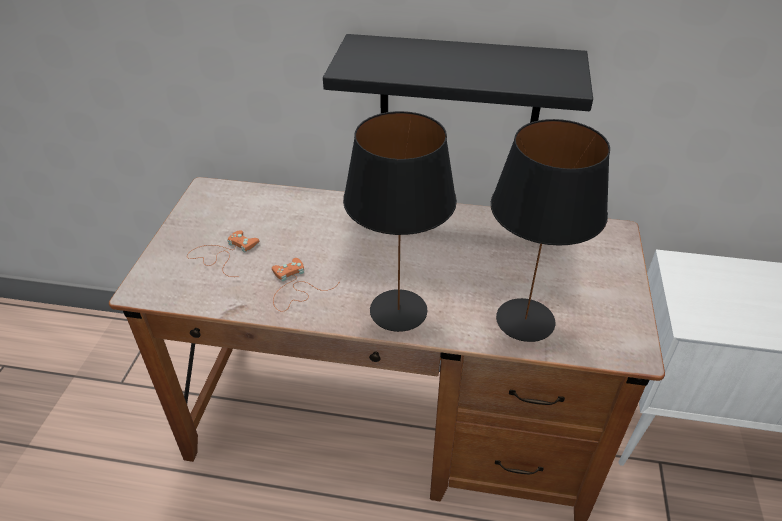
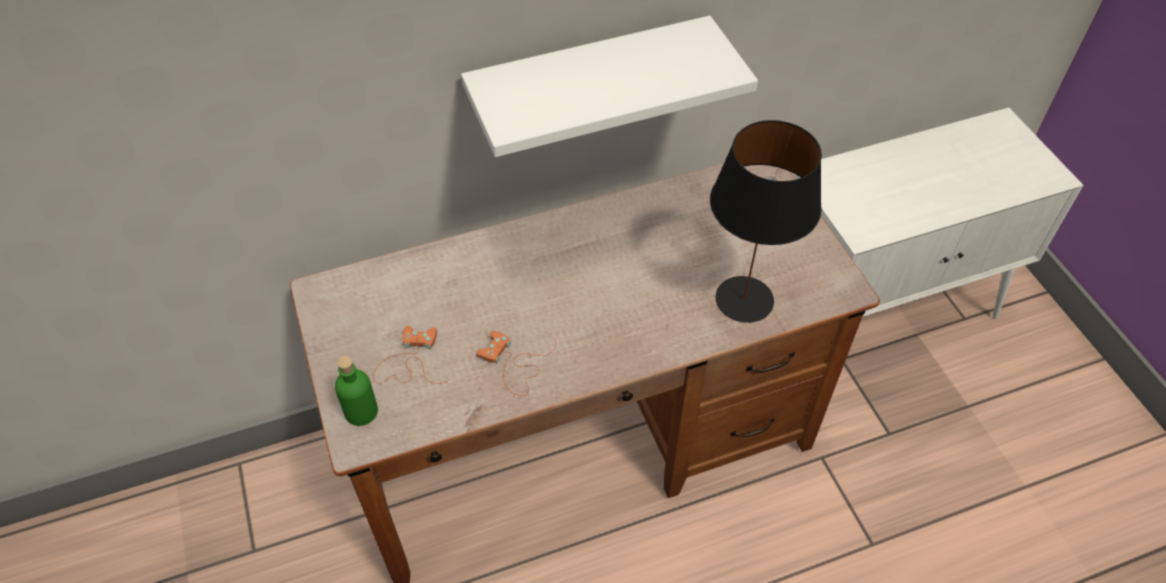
camera: 30 degrees left, 10 degrees up
black shelf [323,34,593,123] -> white shelf [461,16,758,157]
black table lamp [343,111,457,332] -> none
none -> green bottle [335,356,378,426]

